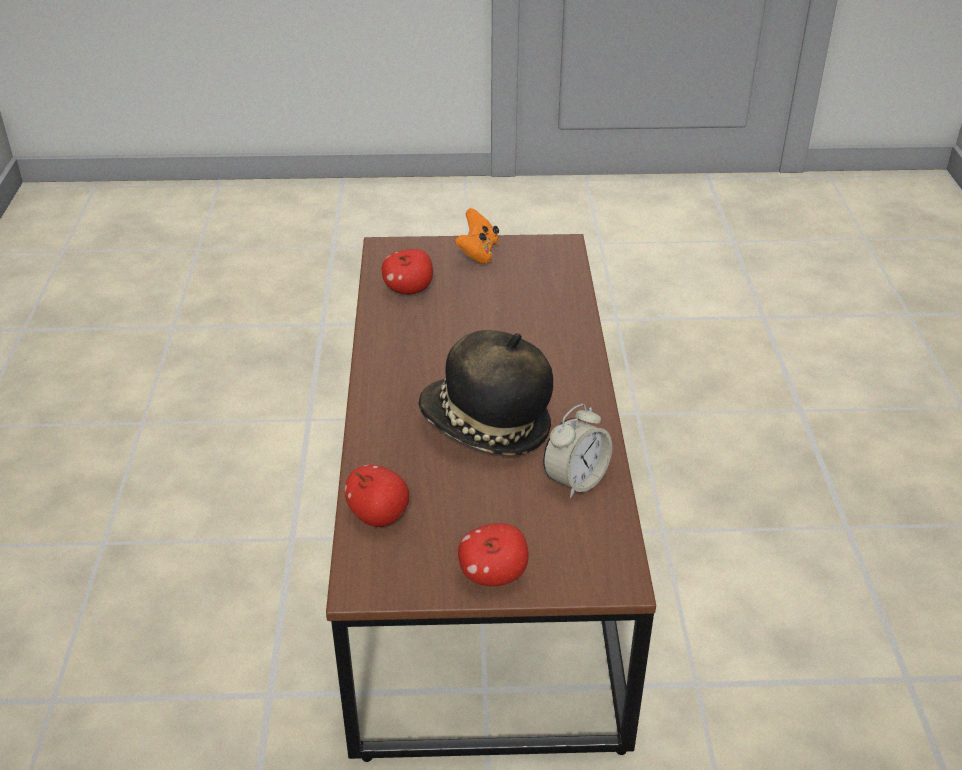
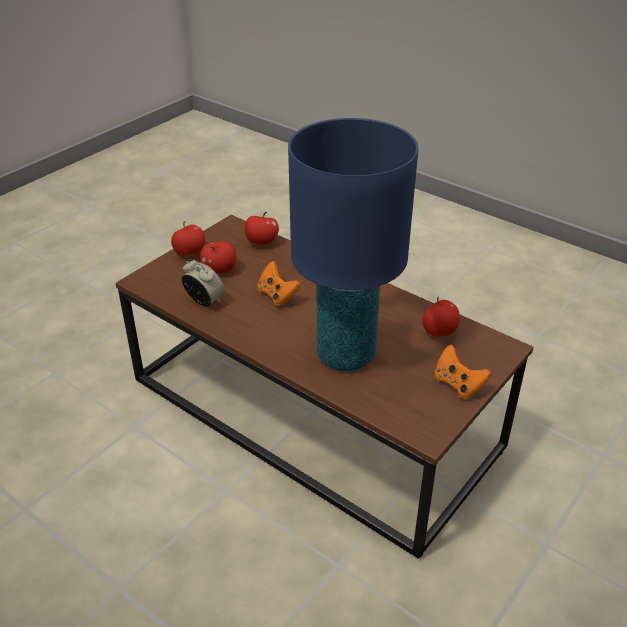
camera: 130 degrees right, 0 degrees up
hat [418,330,553,456] -> orange game controller [257,261,301,306]
alarm clock [543,404,612,498] -> alarm clock turned 135 degrees clockwise [182,259,225,307]
none -> apple [200,242,236,273]
none -> blue table lamp [288,118,418,372]

